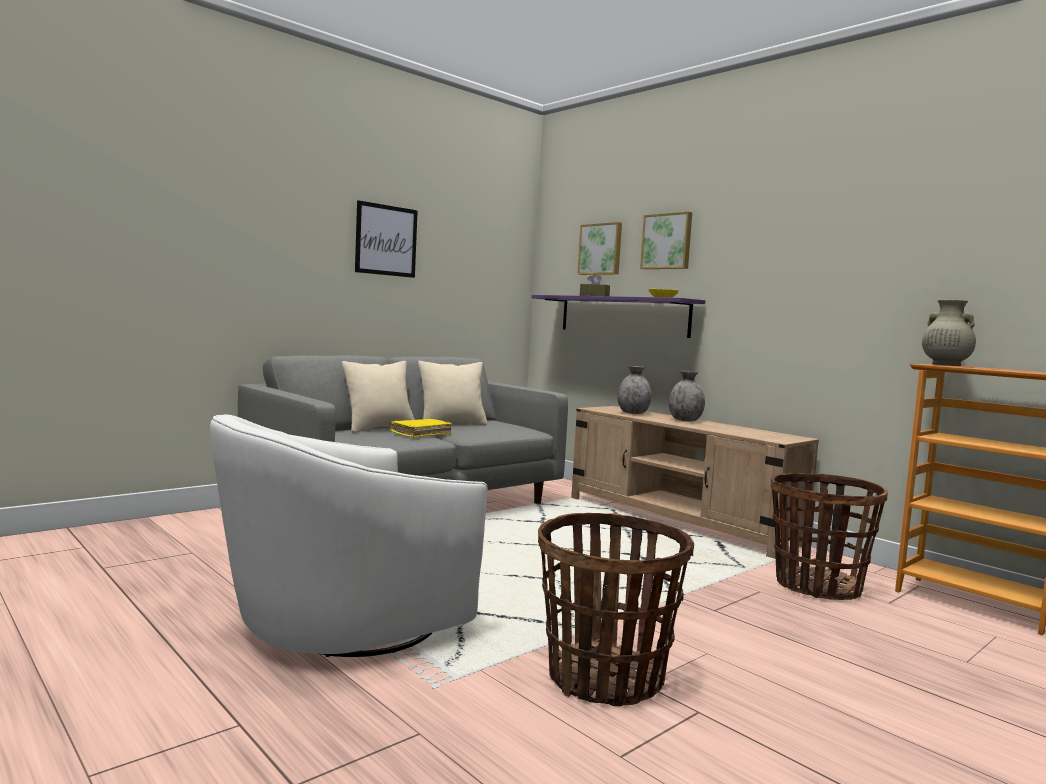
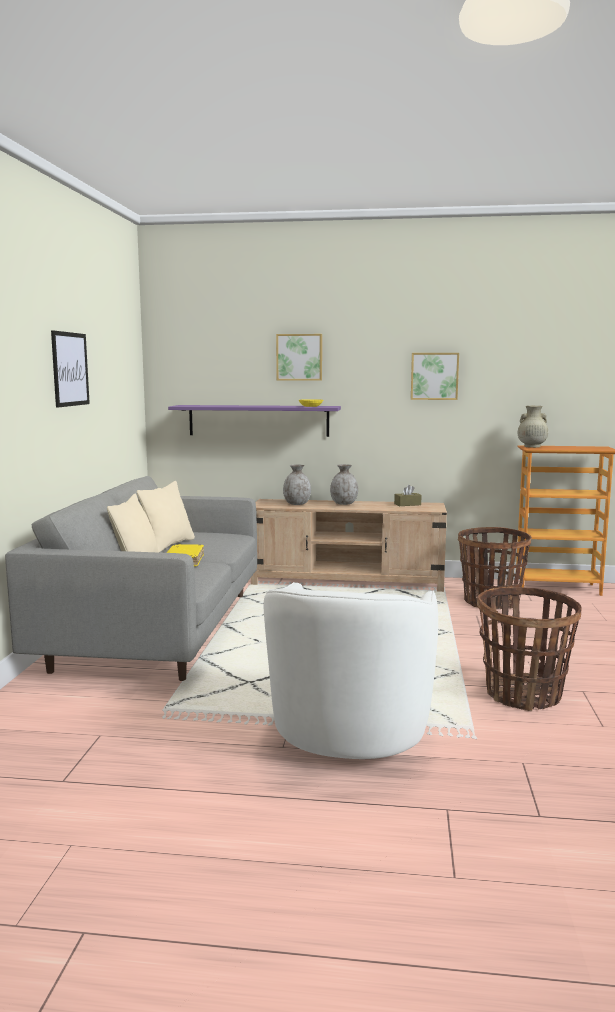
camera: 40 degrees left, 5 degrees up
picture [577,222,622,275] -> picture moved to [411,353,459,400]
brown tissue box [580,273,610,296] -> brown tissue box moved to [394,485,422,506]

